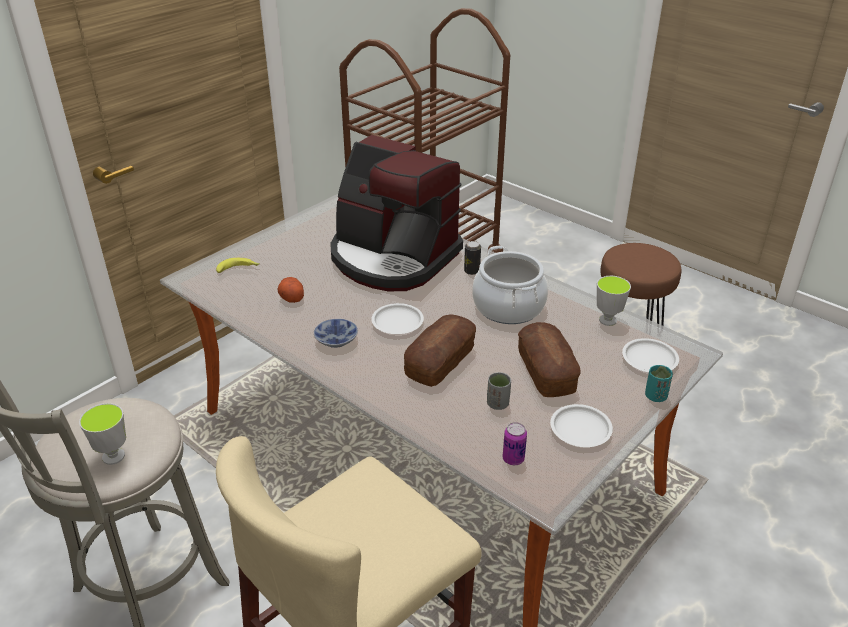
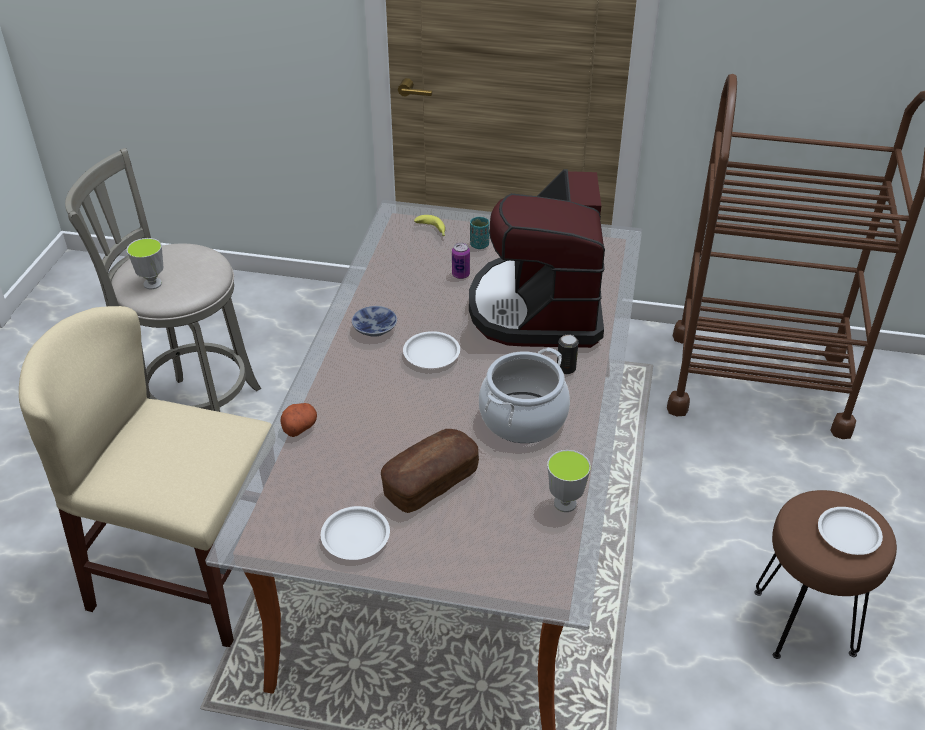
camera: 60 degrees right, 5 degrees up
potato [278,277,304,303] -> potato moved to [280,403,317,437]
bread [404,314,476,387] -> none
grey cup [487,372,511,410] -> none
can [503,422,527,465] -> can moved to [452,243,470,279]
white plate [622,338,679,372] -> white plate moved to [818,507,883,555]
turquoise cup [645,365,673,402] -> turquoise cup moved to [470,217,490,249]

